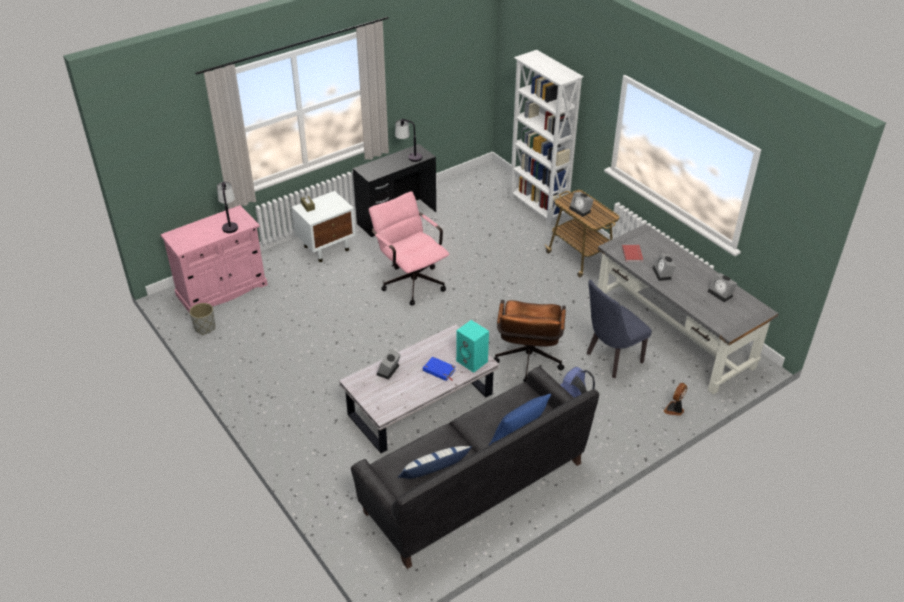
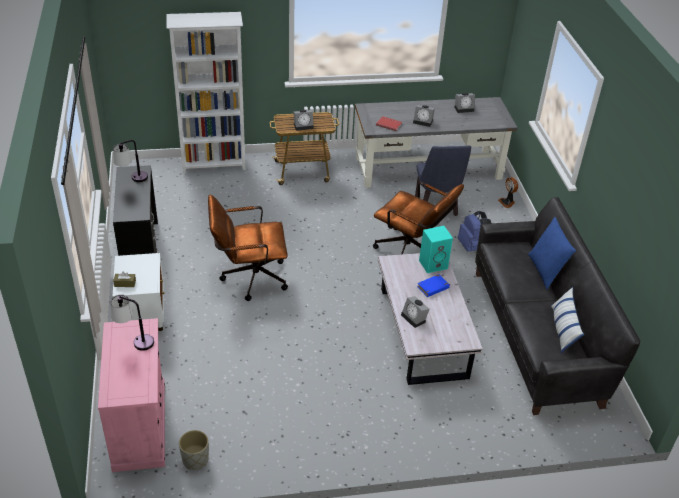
camera: 65 degrees left, 0 degrees up
pink office chair [369,192,449,306] -> brown office chair [208,195,288,301]

